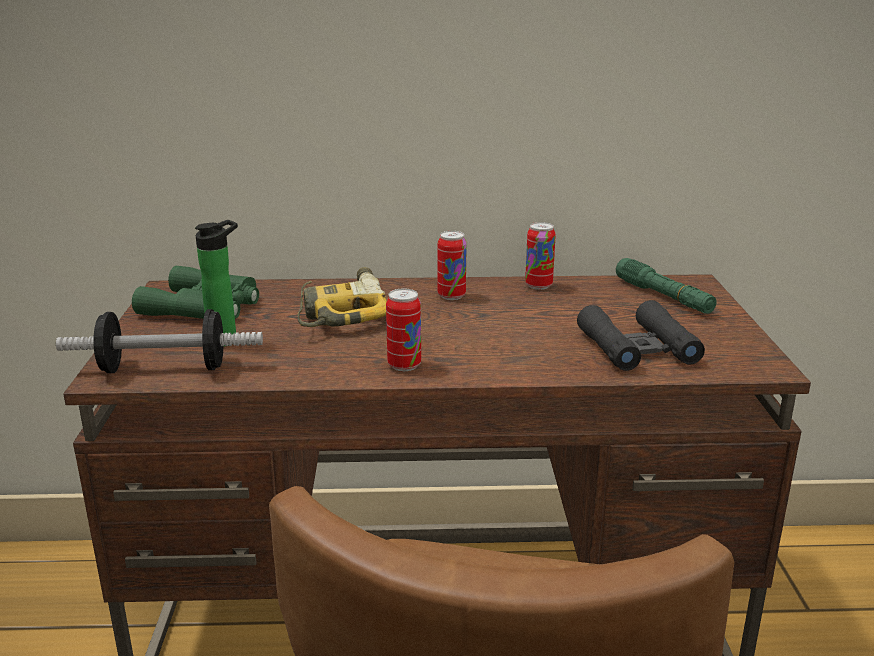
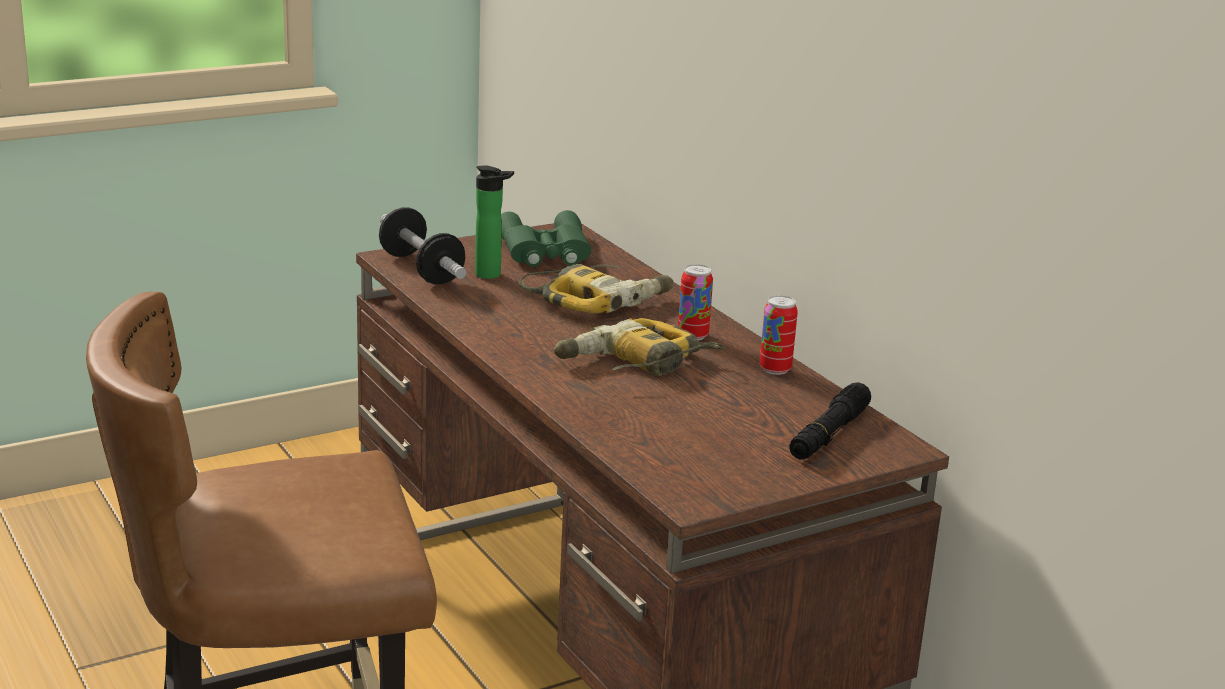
camera: 60 degrees right, 0 degrees up
can [386,289,421,371] -> none
black binoculars [577,300,705,371] -> none
green flashlight [616,258,717,314] -> black flashlight [789,382,871,460]
none -> power drill [554,318,723,376]

